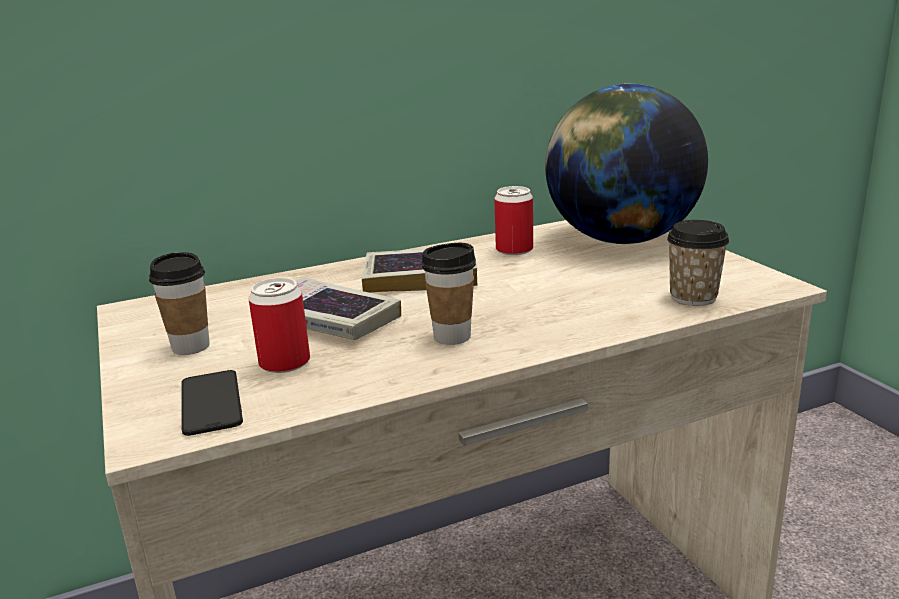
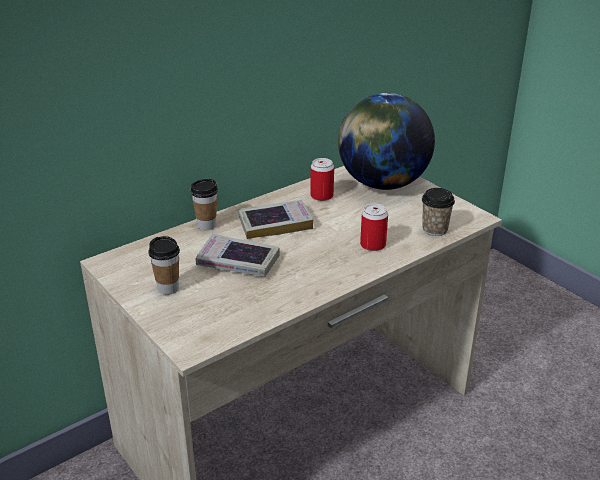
camera: 15 degrees left, 10 degrees up
phone [181,370,243,436] -> none
can [248,278,310,373] -> can moved to [360,204,388,251]
cup [421,243,476,345] -> cup moved to [190,179,218,230]

